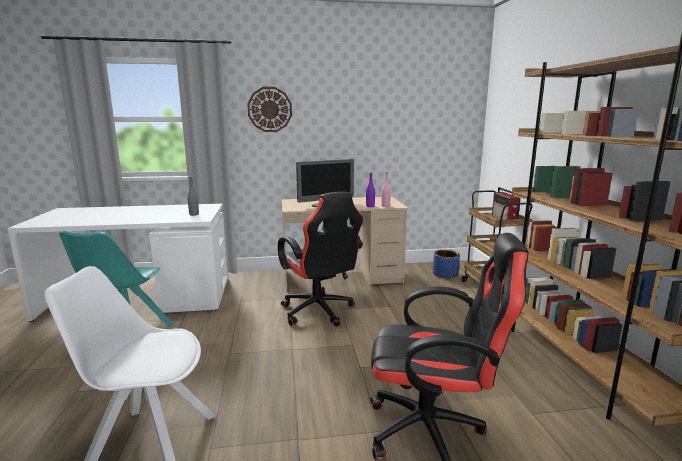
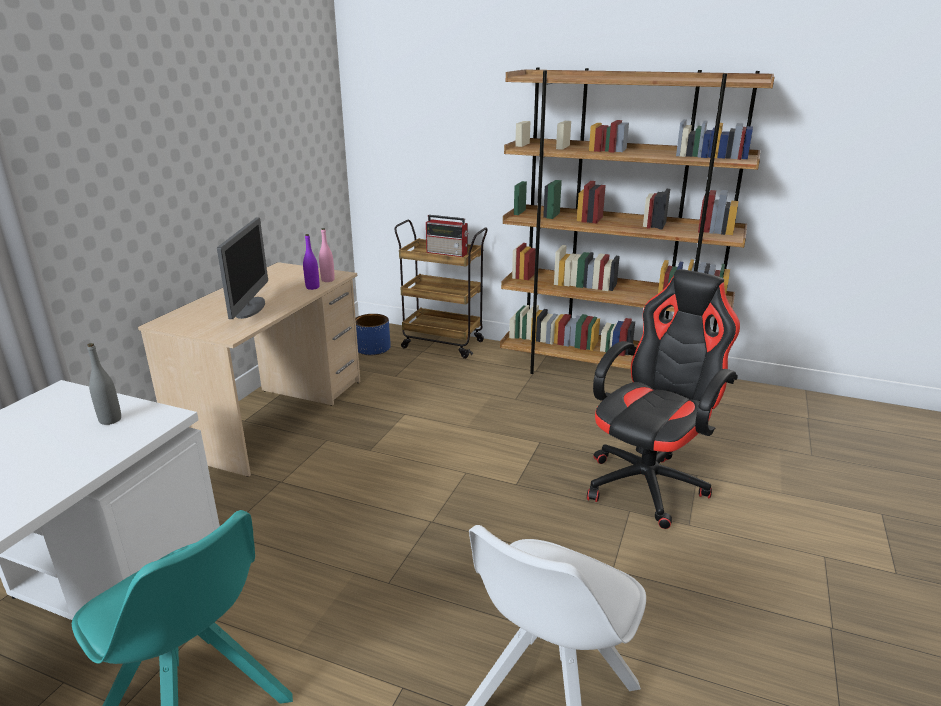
camera: 60 degrees left, 10 degrees up
wall clock [247,87,292,132] -> none
black office chair [278,192,363,327] -> none

